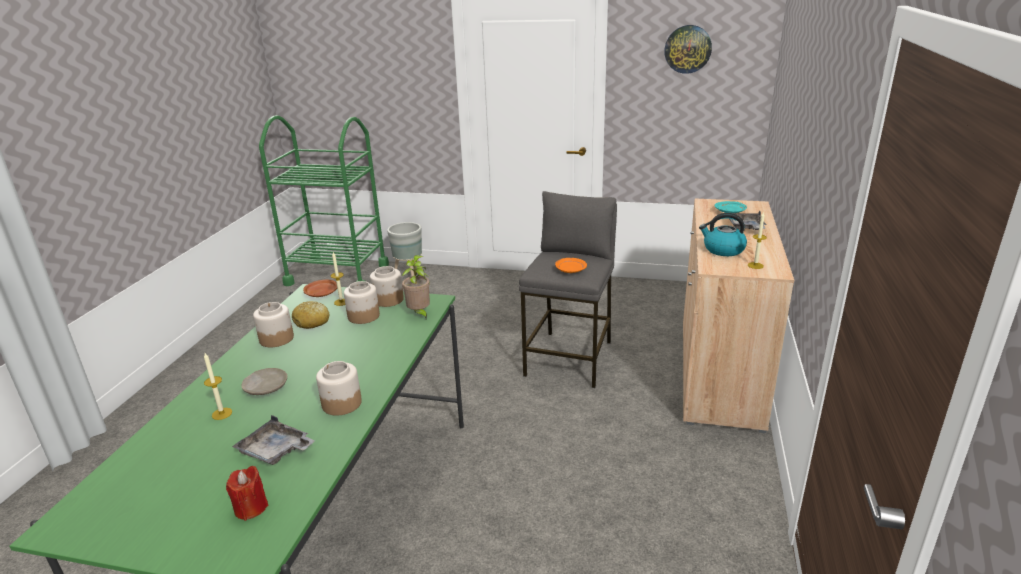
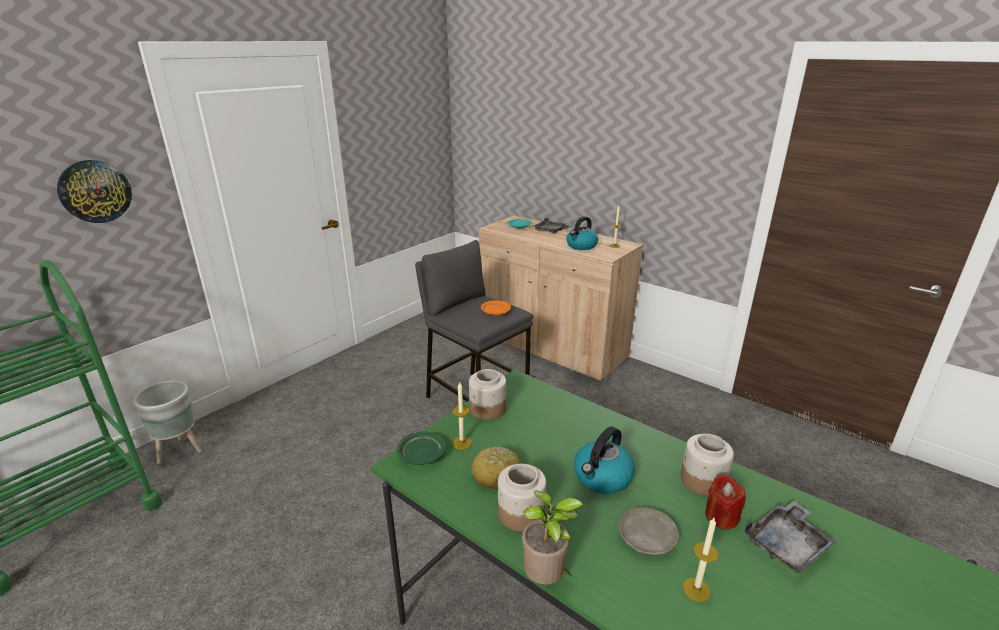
camera: 65 degrees left, 0 degrees up
red candle [226,466,269,521] -> red candle moved to [705,475,746,529]
brown plate [303,280,337,297] -> green plate [397,432,446,465]
jar [344,281,380,324] -> none
potted plant [402,255,430,319] -> potted plant moved to [522,491,583,585]
wall clock [664,25,712,74] -> wall clock moved to [57,160,132,223]
none -> kettle [574,426,635,494]

